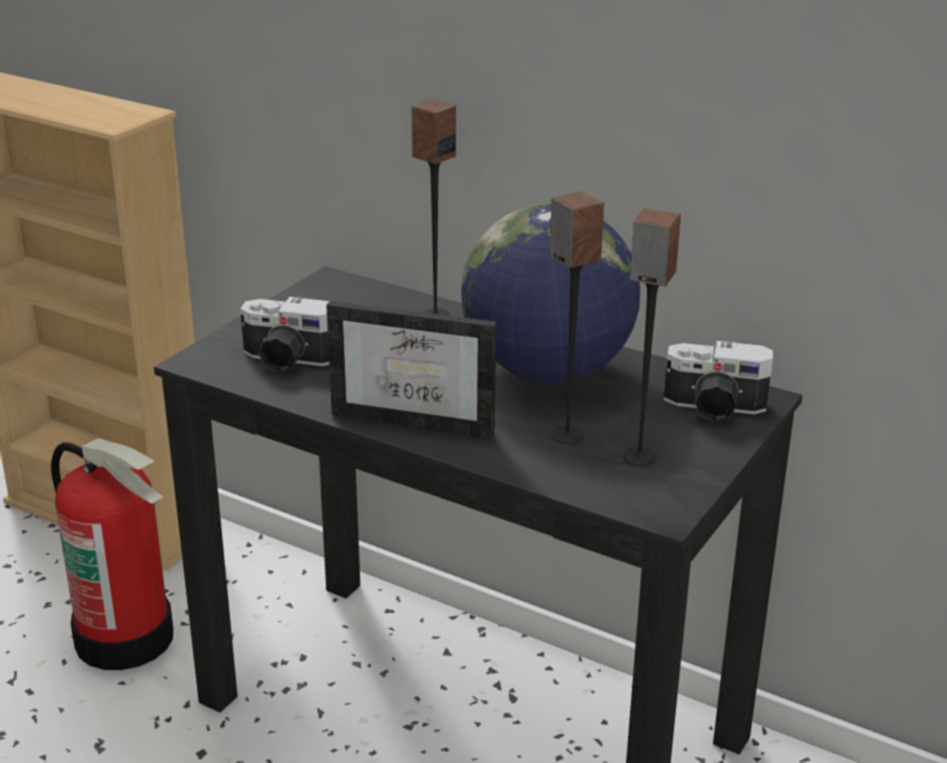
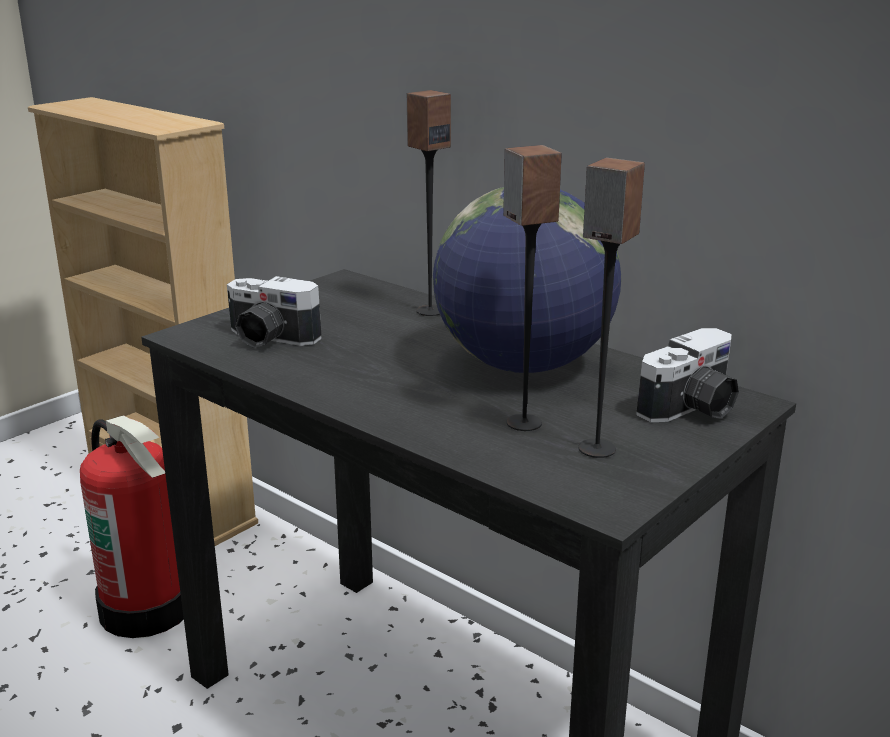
camera: 10 degrees right, 5 degrees down
picture frame [326,301,496,439] -> none
camera [664,341,773,422] -> camera turned 60 degrees counterclockwise [636,328,739,422]

